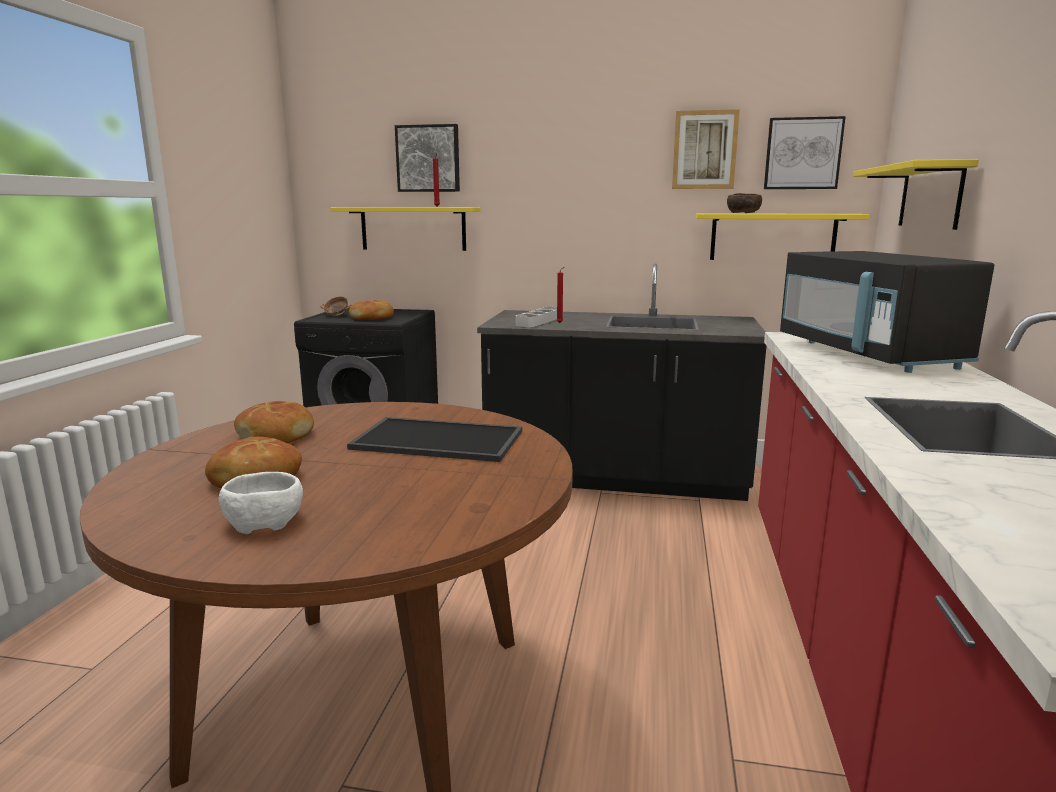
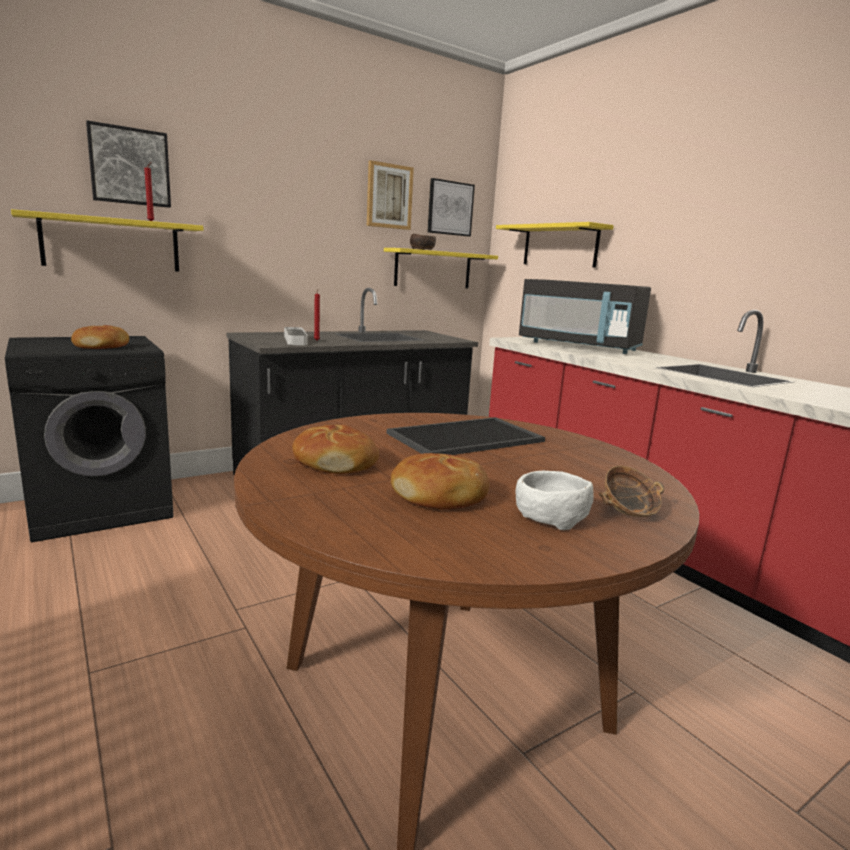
camera: 45 degrees left, 0 degrees up
bowl [320,296,352,316] -> bowl moved to [599,466,664,517]

